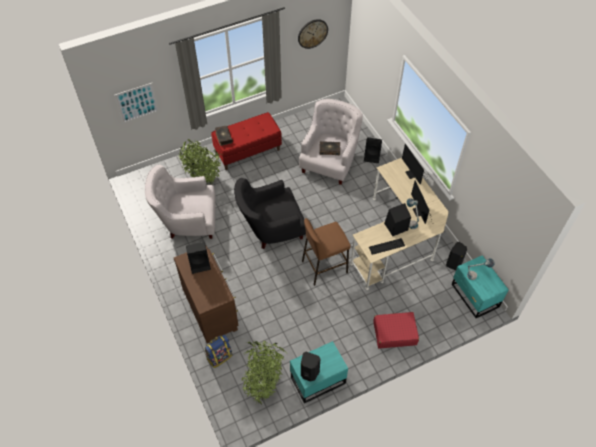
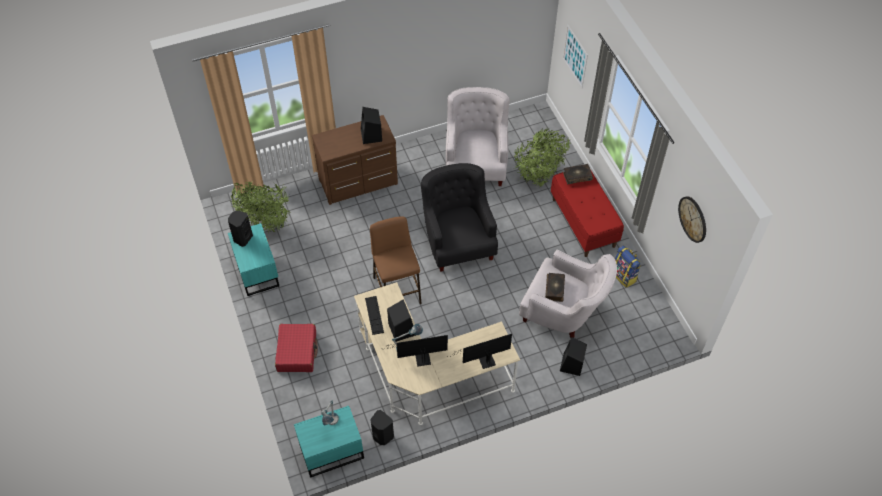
camera: 95 degrees right, 0 degrees up
backpack [204,335,232,368] -> backpack moved to [615,245,641,288]

